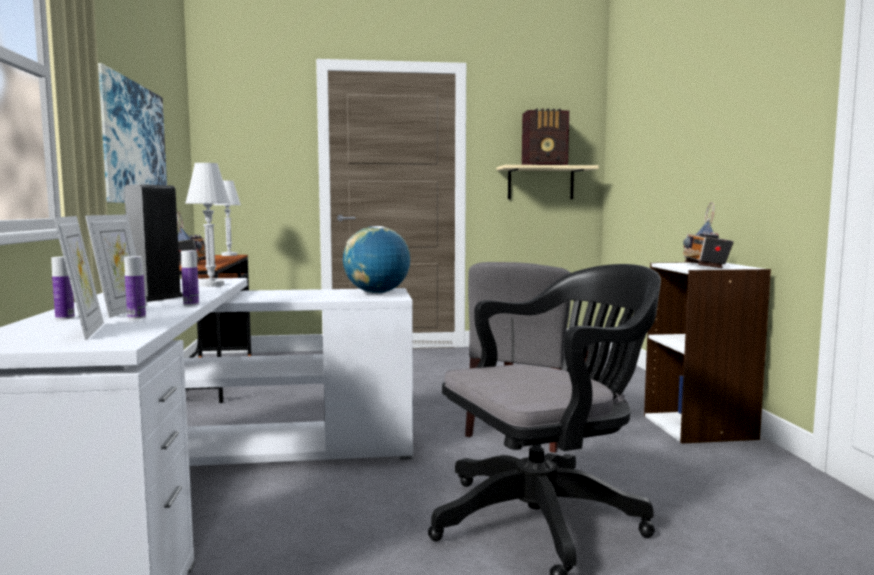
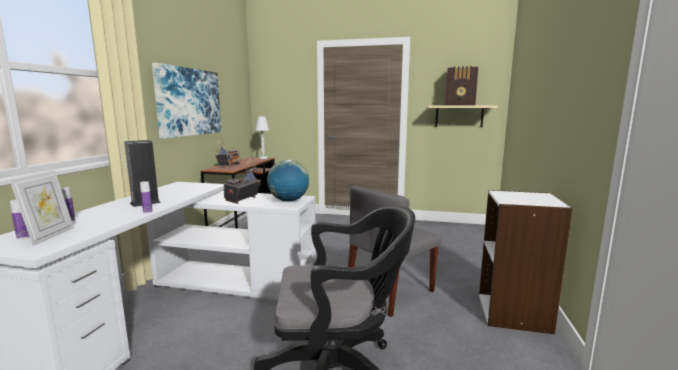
camera: 20 degrees right, 5 degrees up
picture frame [85,215,147,318] -> none
bottle [124,256,146,319] -> bottle moved to [10,200,30,239]
white table lamp [185,163,230,287] -> none
radio [683,202,734,268] -> radio moved to [223,158,261,204]

